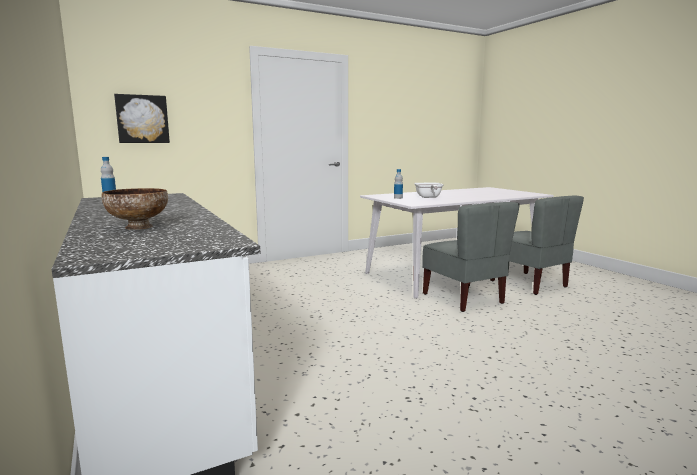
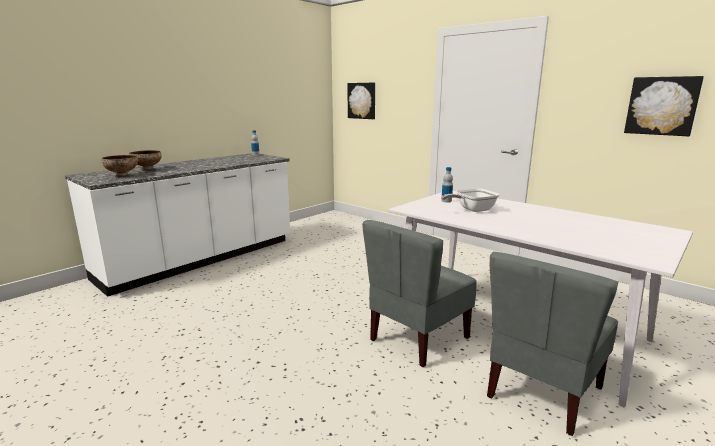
camera: 70 degrees right, 5 degrees up
none -> bowl [102,155,138,177]
none -> picture [624,76,704,136]

